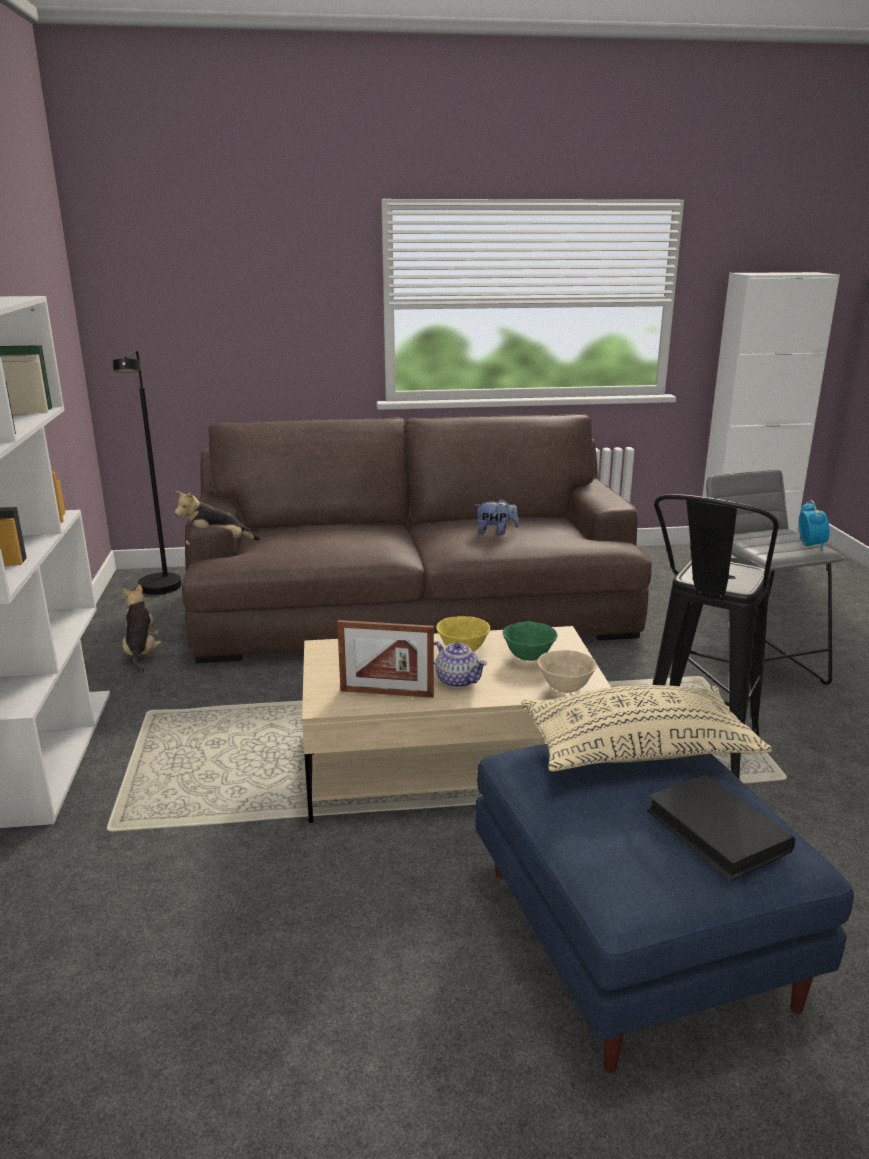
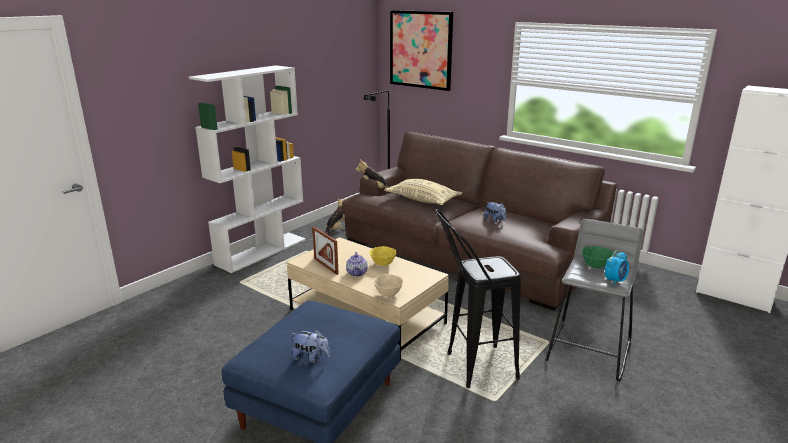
camera: 45 degrees right, 0 degrees up
green bowl [502,622,558,661] -> green bowl moved to [581,246,614,268]
beige pillow [521,685,772,771] -> beige pillow moved to [384,179,462,205]
black book [647,774,795,881] -> plush toy [291,329,330,363]
none -> picture [390,10,453,91]

